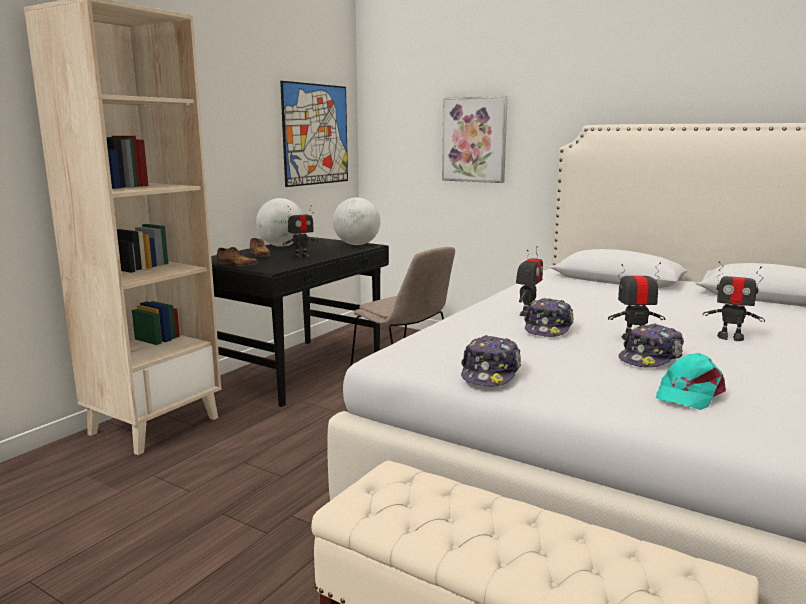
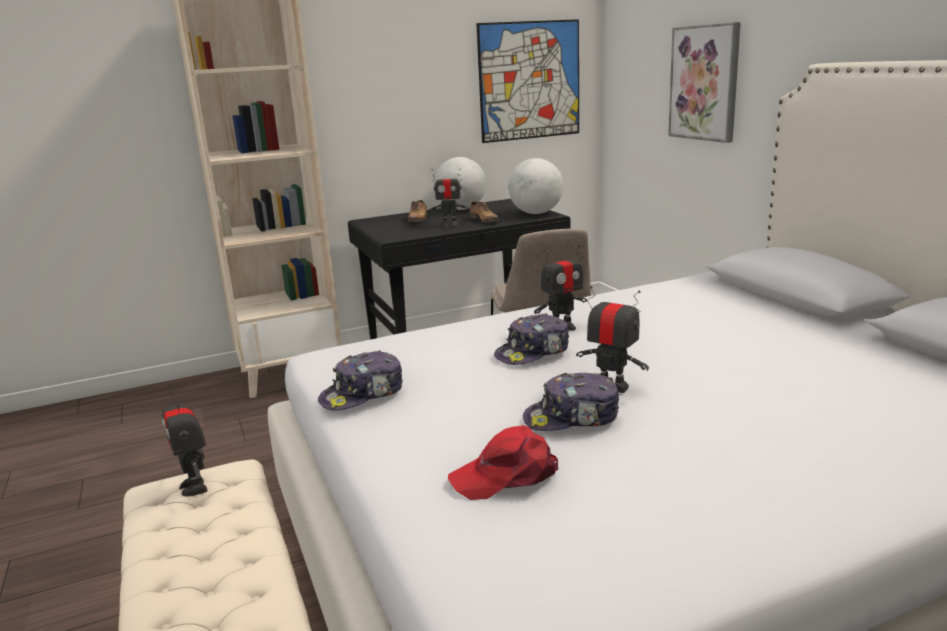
camera: 35 degrees right, 5 degrees up
shoe [217,247,258,267] -> shoe moved to [470,201,499,222]
turquoise cap [656,353,726,410] -> red cap [448,425,558,500]
toy robot [703,261,765,341] -> toy robot moved to [162,384,208,497]

